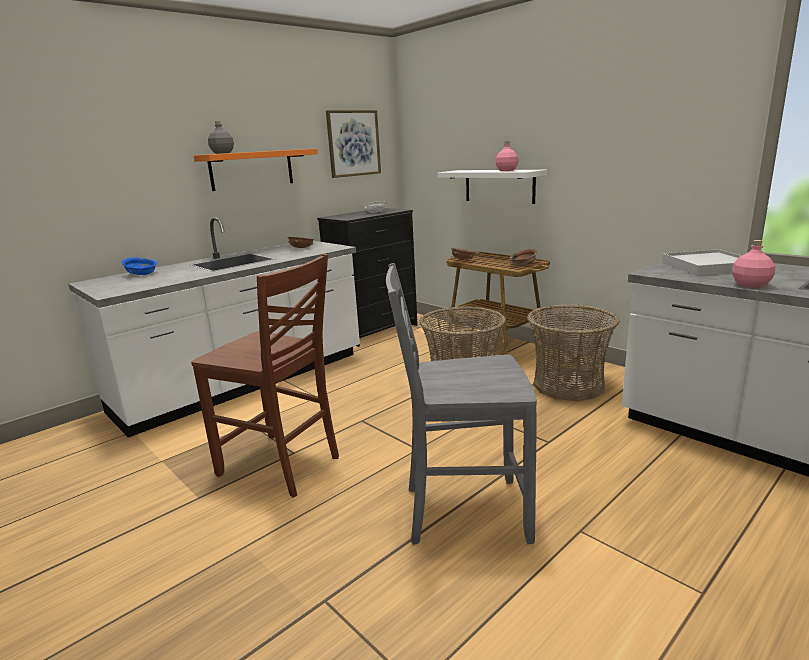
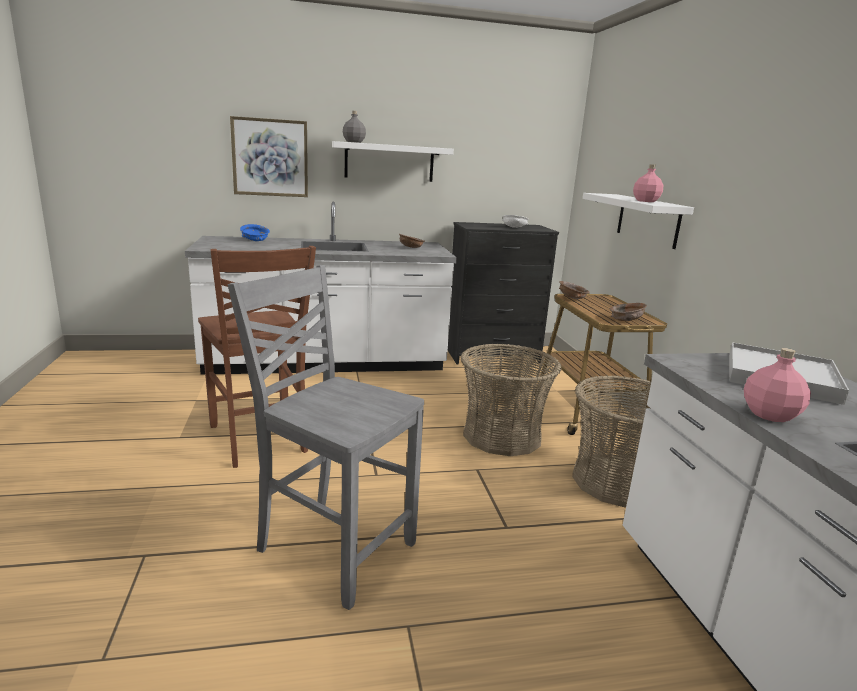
camera: 30 degrees right, 0 degrees up
orange shelf [194,149,318,191] -> white shelf [332,141,454,182]
picture [326,110,381,178] -> picture moved to [230,116,308,197]

